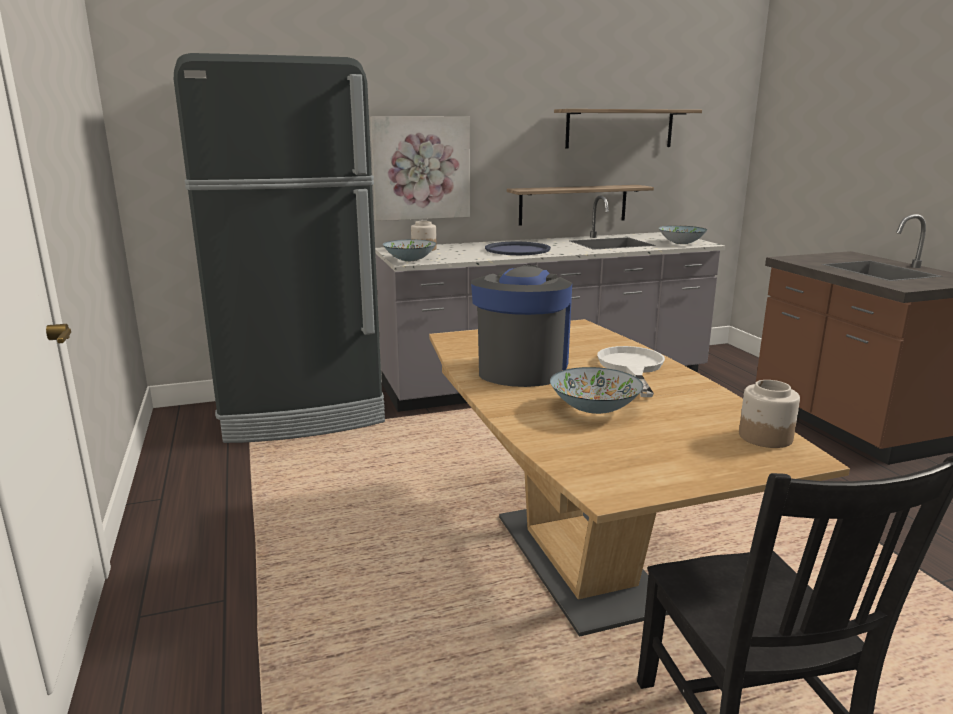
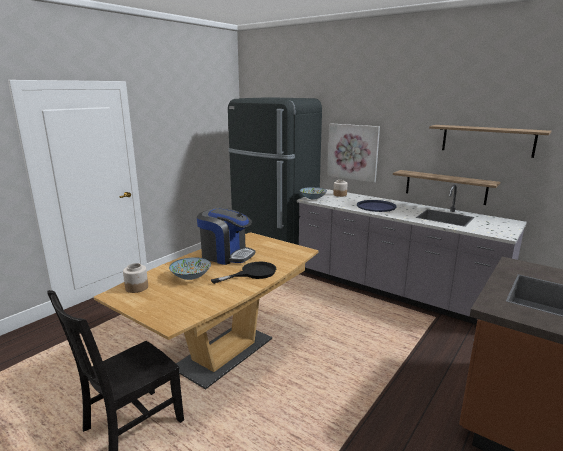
camera: 55 degrees right, 0 degrees up
coffee machine [471,265,572,387] -> coffee machine turned 45 degrees clockwise [197,208,255,265]
white frying pan [597,346,665,397] -> black frying pan [211,262,276,284]
bowl [659,226,707,244] -> none
jar [739,380,800,448] -> jar moved to [123,263,148,293]

